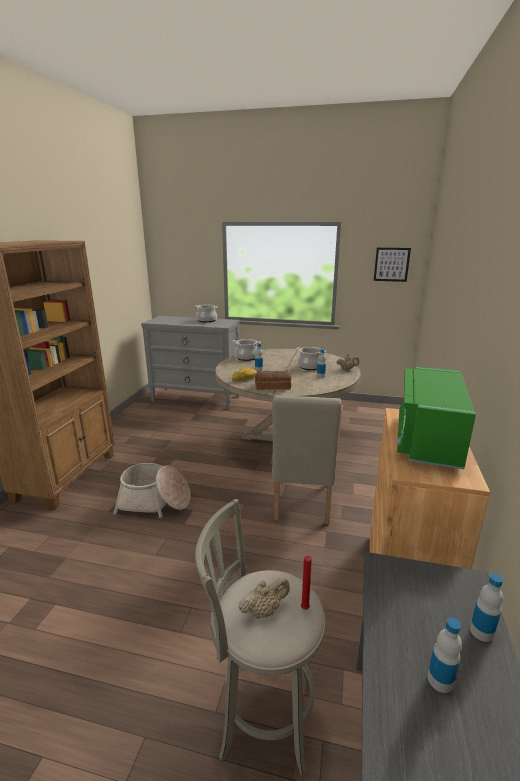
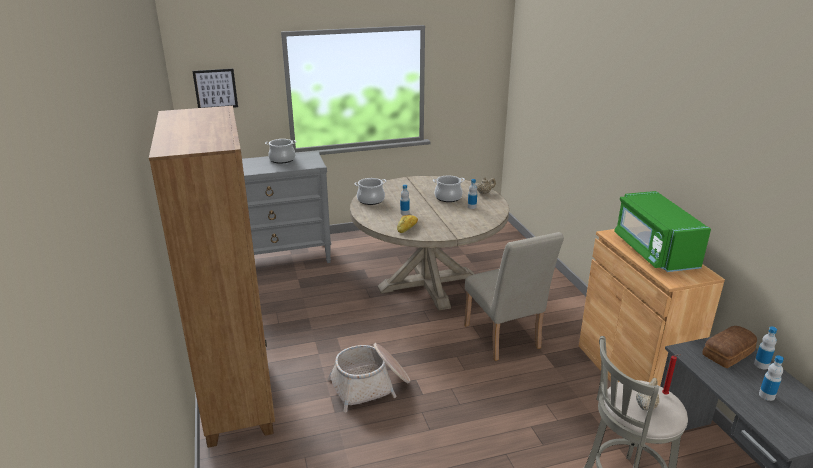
camera: 30 degrees left, 5 degrees up
bread [255,371,292,390] -> bread moved to [702,326,757,368]
picture [374,248,411,282] -> picture moved to [192,68,238,108]

